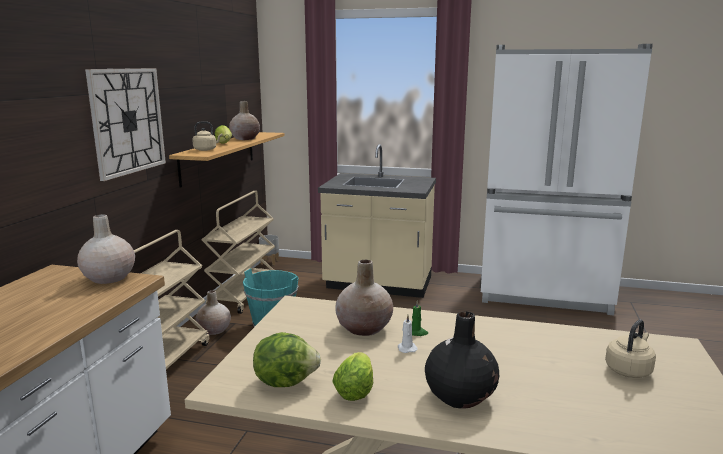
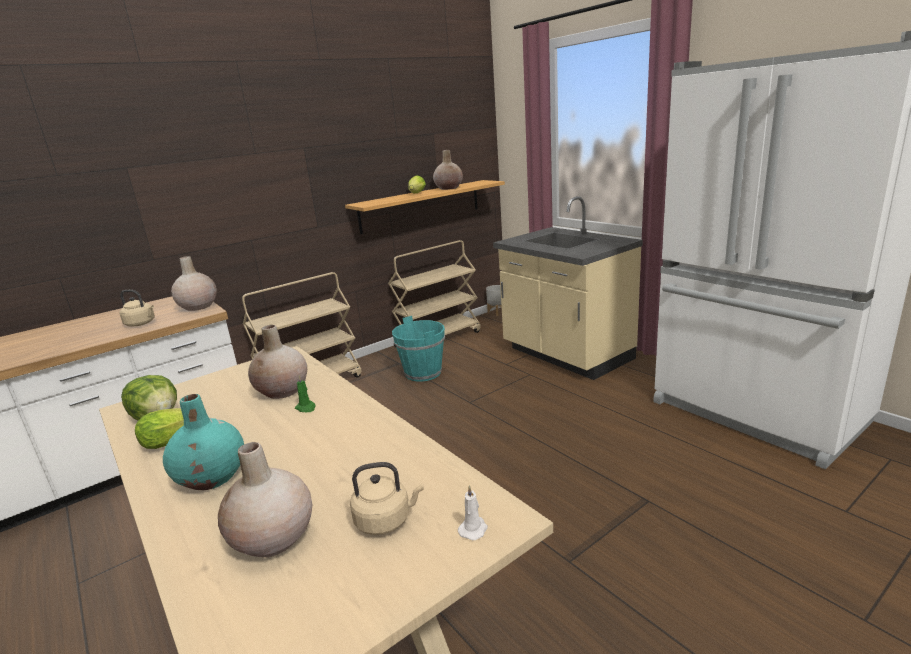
camera: 40 degrees right, 5 degrees up
wall clock [85,68,166,181] -> none
beige kettle [192,121,223,151] -> beige kettle moved to [120,290,155,326]
beige vase [196,290,231,335] -> beige vase moved to [218,442,312,557]
white candle [398,315,418,353] -> white candle moved to [458,485,488,540]
black vase [425,311,499,409] -> turquoise vase [163,394,244,490]

